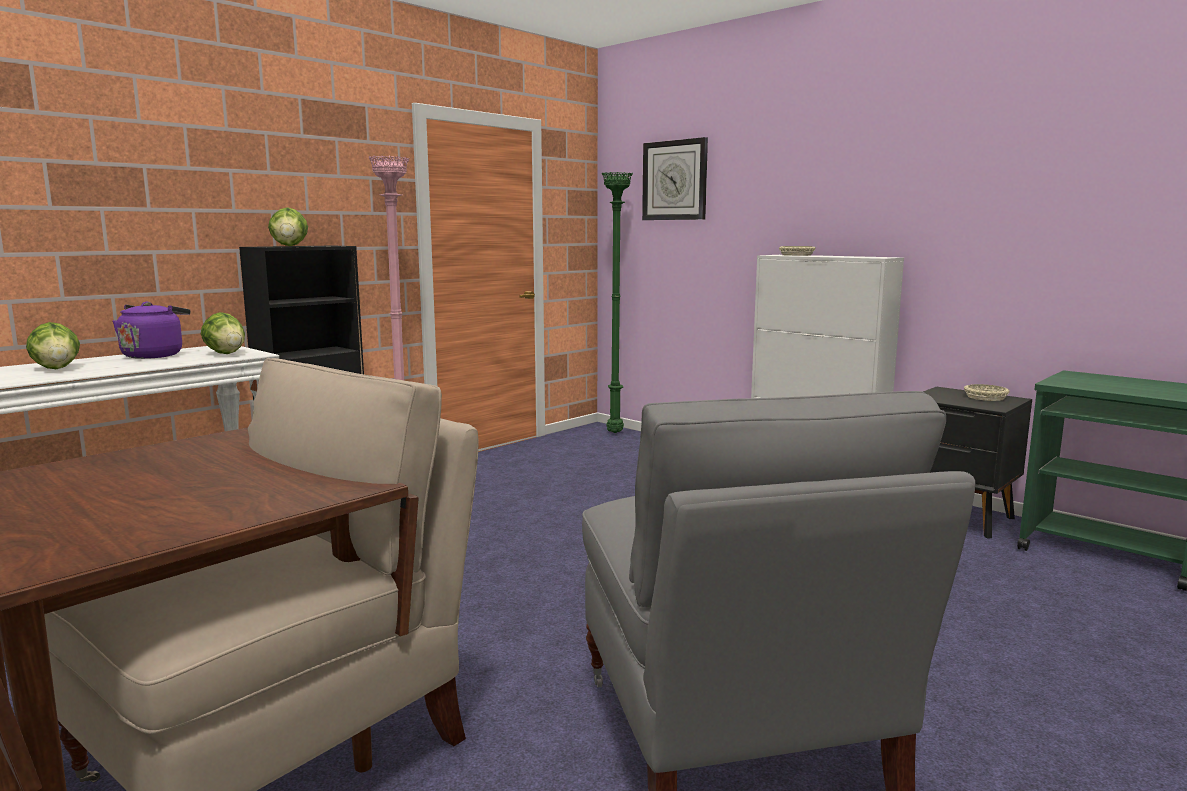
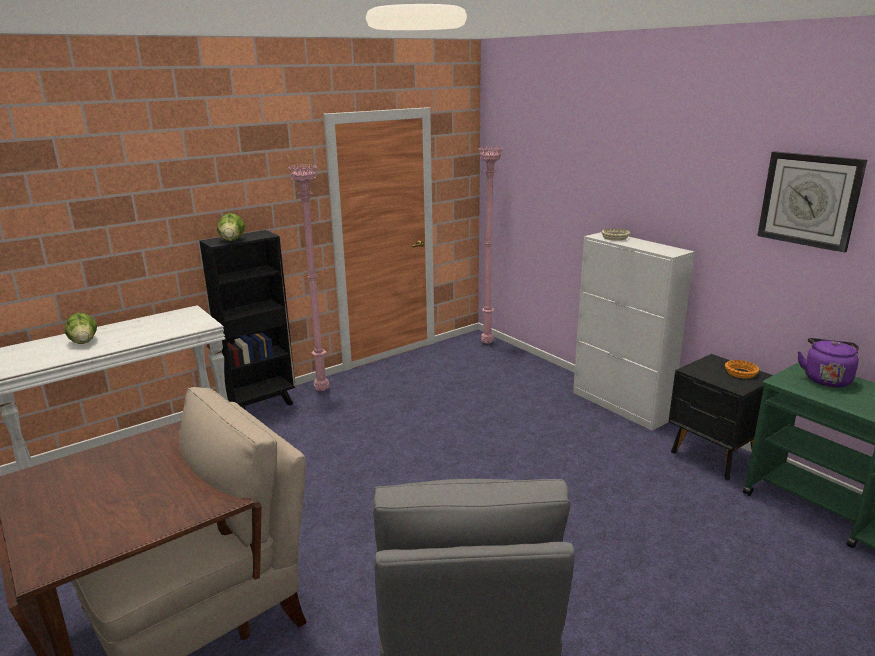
camera: 10 degrees right, 10 degrees up
purple kettle [113,302,190,359] -> purple kettle moved to [797,338,859,387]
lettuce [201,312,245,354] -> none
green floor lamp [602,172,633,433] -> pink floor lamp [478,146,503,344]
wall clock [642,137,708,220] -> wall clock moved to [758,151,867,253]
beige bowl [964,384,1010,401] -> orange bowl [725,360,760,379]

